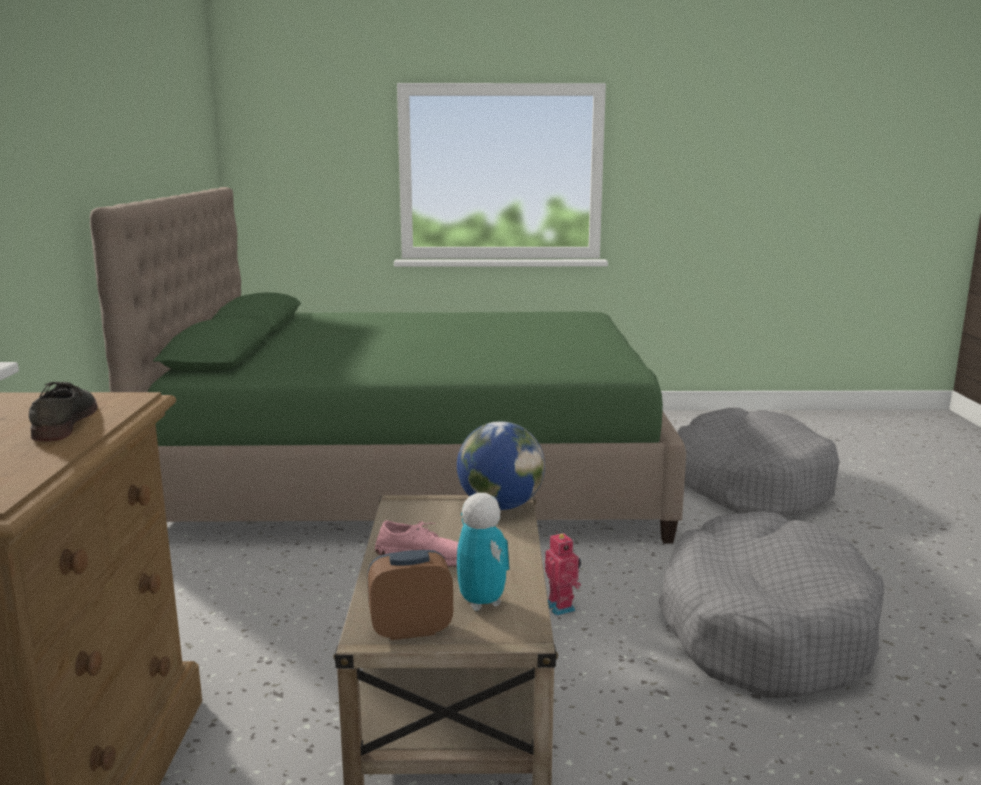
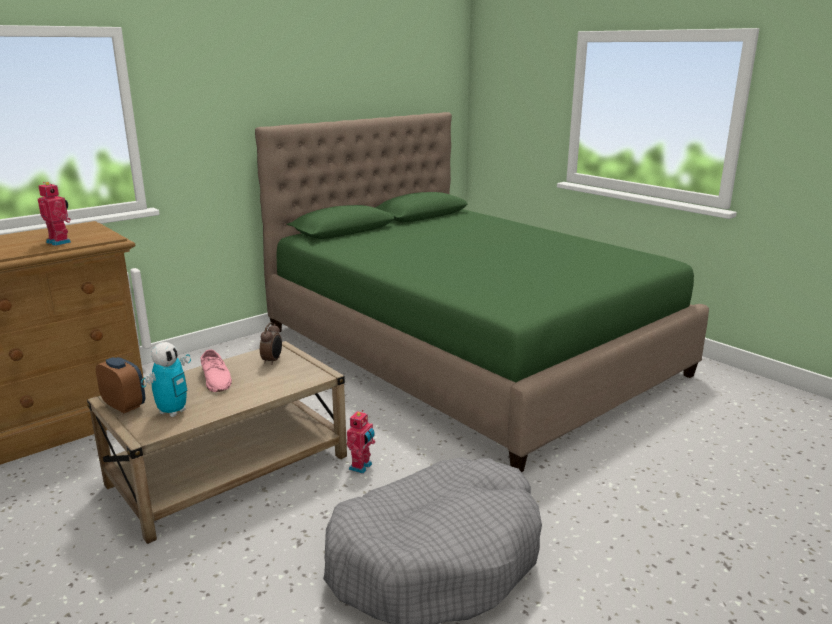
camera: 50 degrees right, 5 degrees up
grey shoe [29,382,97,442] -> toy robot [38,182,71,246]
globe [457,421,545,510] -> none
grey dog bed [677,407,839,517] -> none
none -> alarm clock [260,322,282,365]

